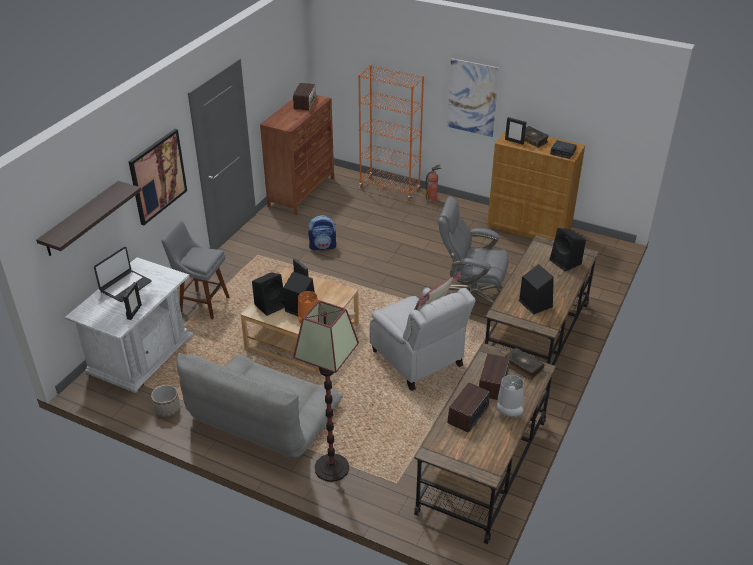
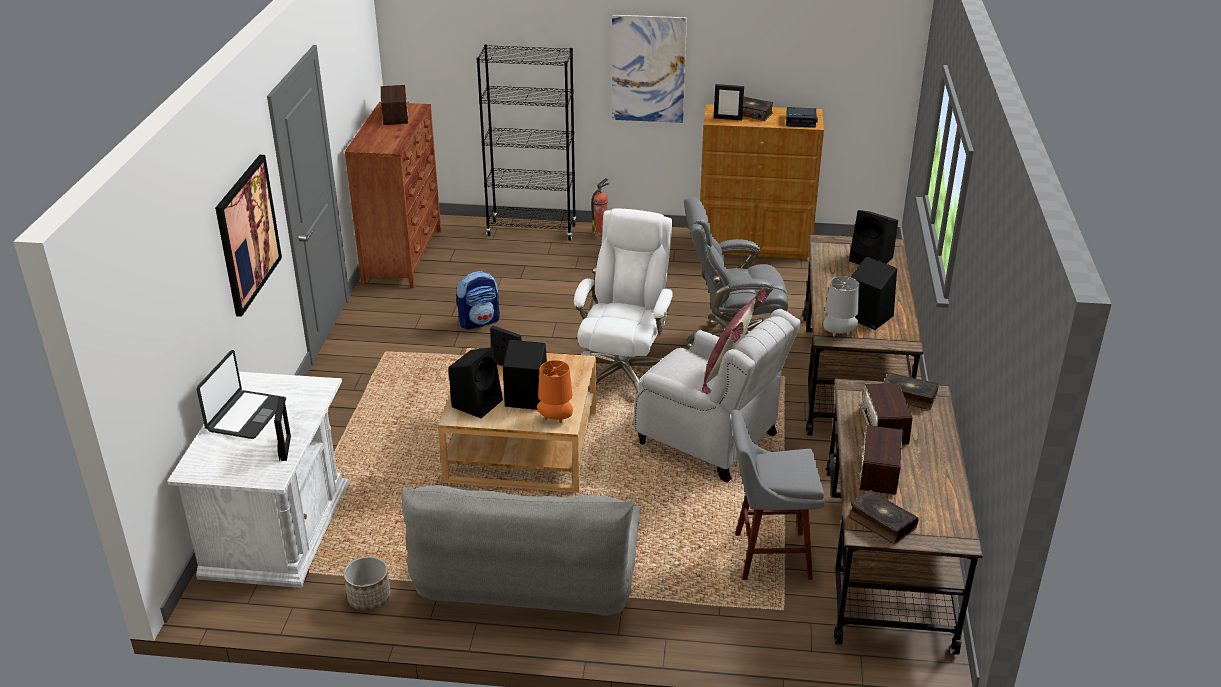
camera: 20 degrees left, 5 degrees down
shelf [36,181,141,256] -> none
grey stool [161,220,229,319] -> grey stool moved to [731,410,825,580]
floor lamp [293,300,359,482] -> none
orange bookcase [358,65,424,201] -> black bookcase [477,44,576,241]
grey table lamp [496,375,524,418] -> grey table lamp moved to [823,276,859,337]
none -> white office chair [574,208,673,393]
none -> book [848,490,919,544]

